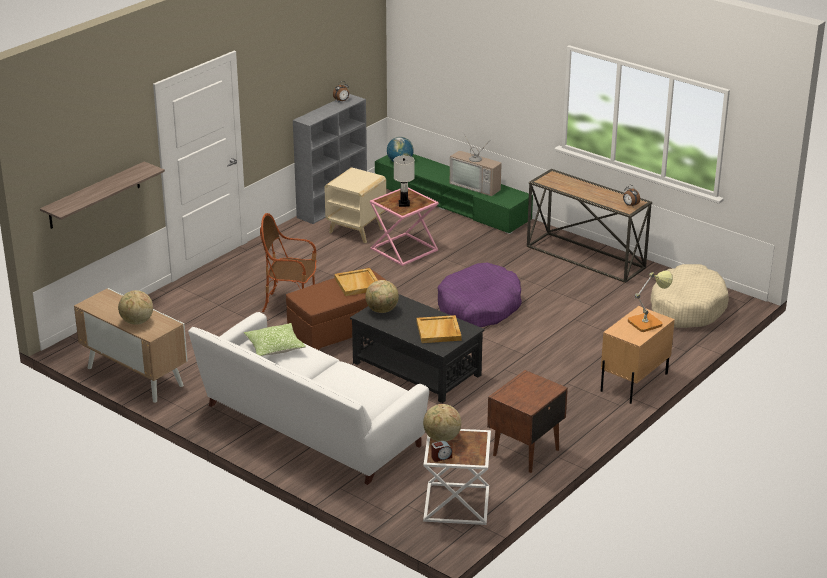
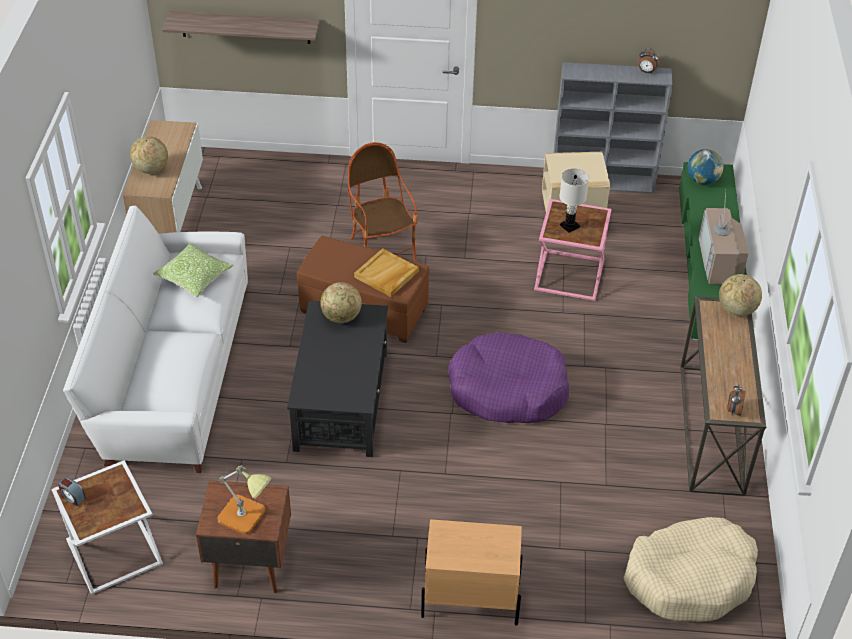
camera: 55 degrees right, 15 degrees up
beige tray [417,315,461,343] -> none
globe [423,404,461,442] -> globe moved to [719,274,762,316]
table lamp [628,270,673,332] -> table lamp moved to [217,465,271,534]

